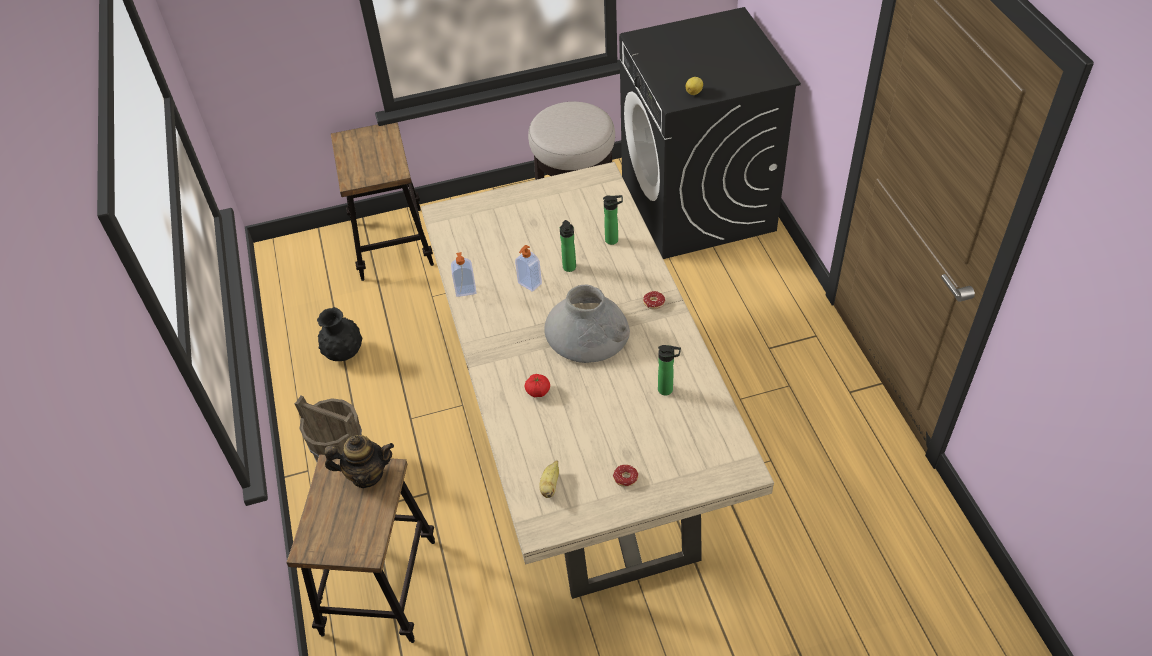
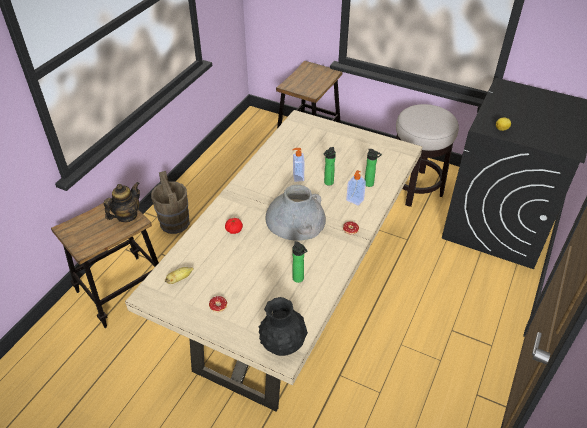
camera: 40 degrees right, 5 degrees down
black vase [317,307,362,361] -> black vase moved to [259,297,308,356]
teapot [324,435,394,488] -> teapot turned 90 degrees counterclockwise [104,182,140,222]
soap dispenser [451,252,476,297] -> soap dispenser moved to [346,170,366,206]

